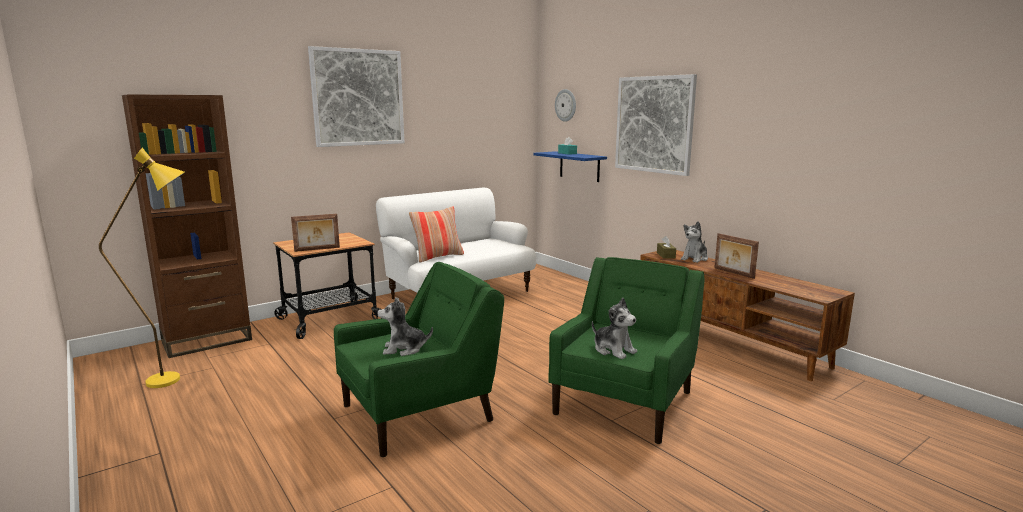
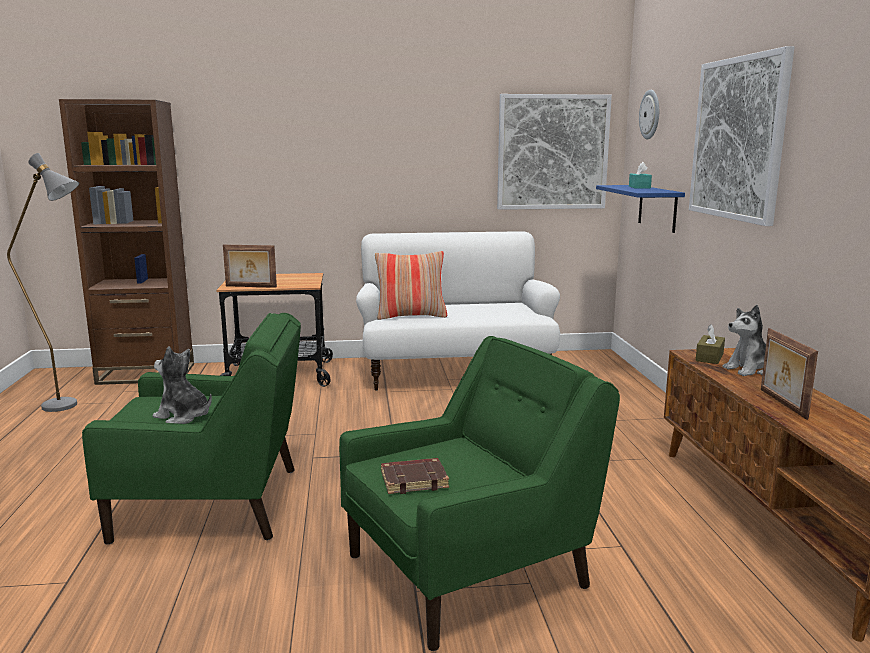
camera: 30 degrees right, 0 degrees up
yellow floor lamp [99,148,185,388] -> grey floor lamp [7,153,79,412]
picture [308,46,405,147] -> picture moved to [497,94,612,210]
plush toy [592,298,637,359] -> brown book [381,458,449,494]

